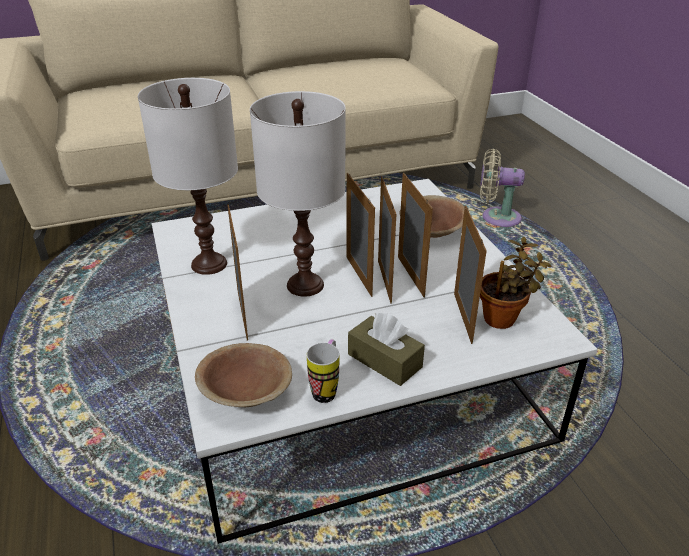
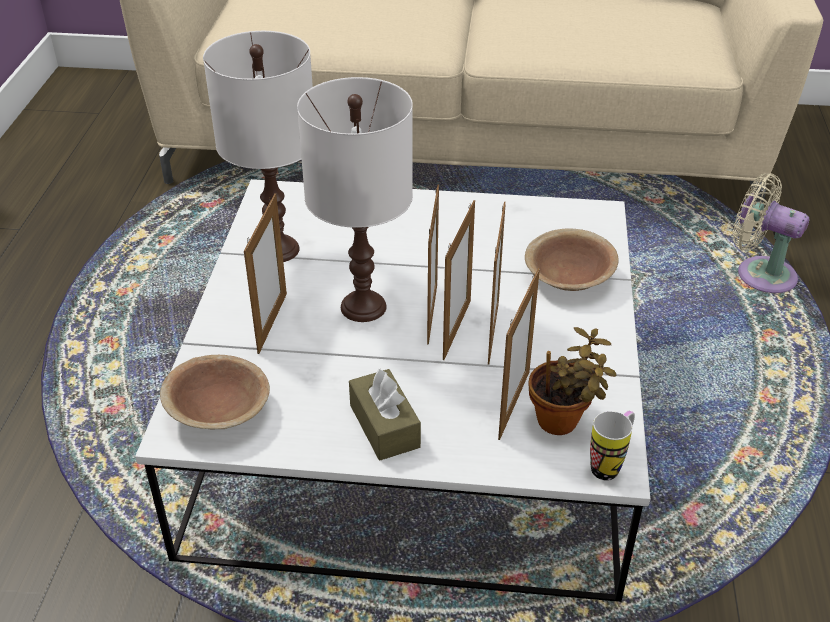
camera: 25 degrees right, 5 degrees up
mug [307,339,339,403] -> mug moved to [590,411,635,481]

